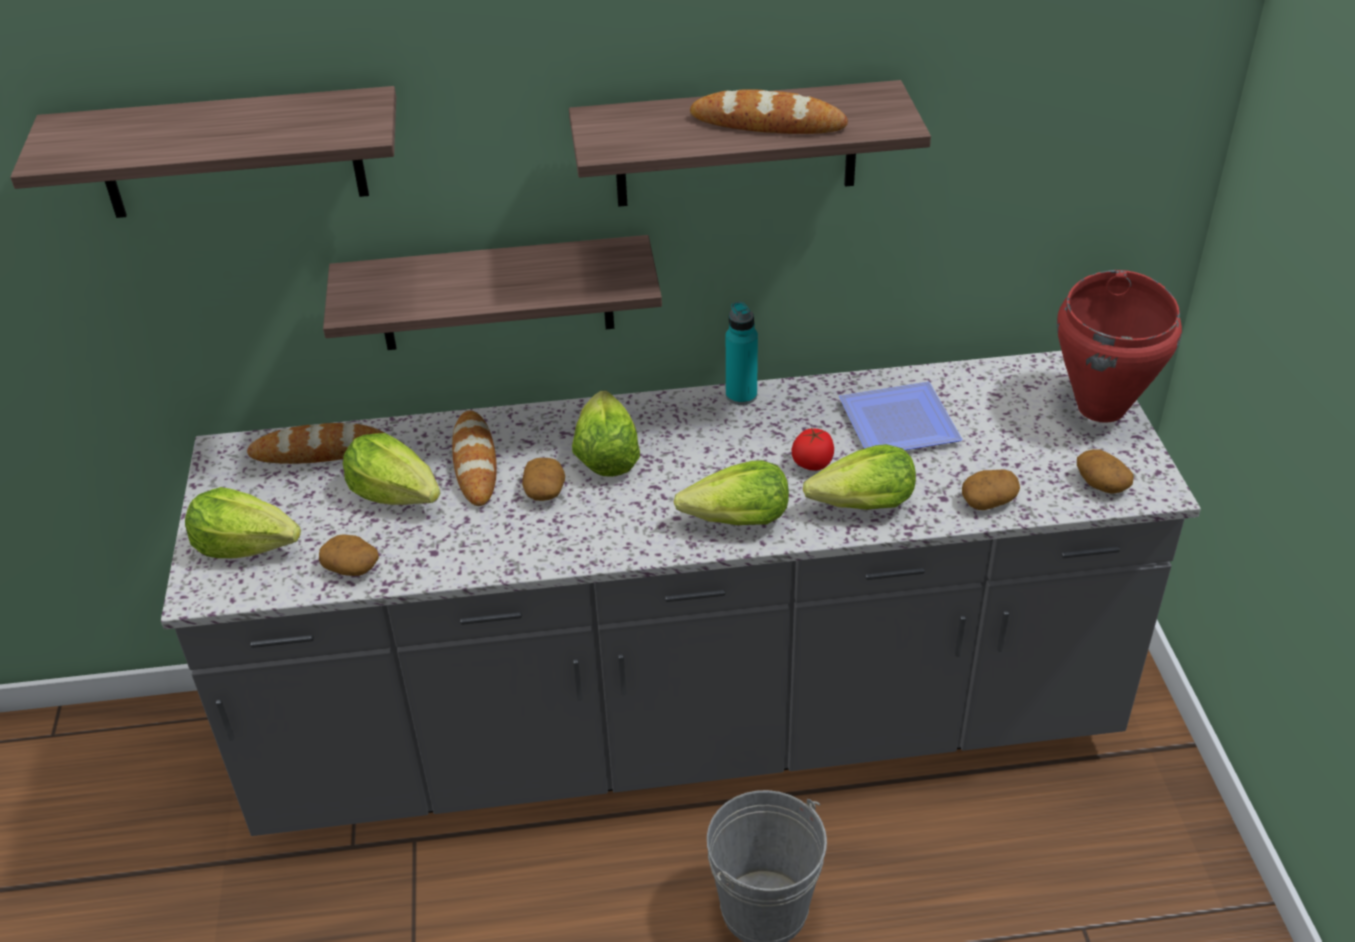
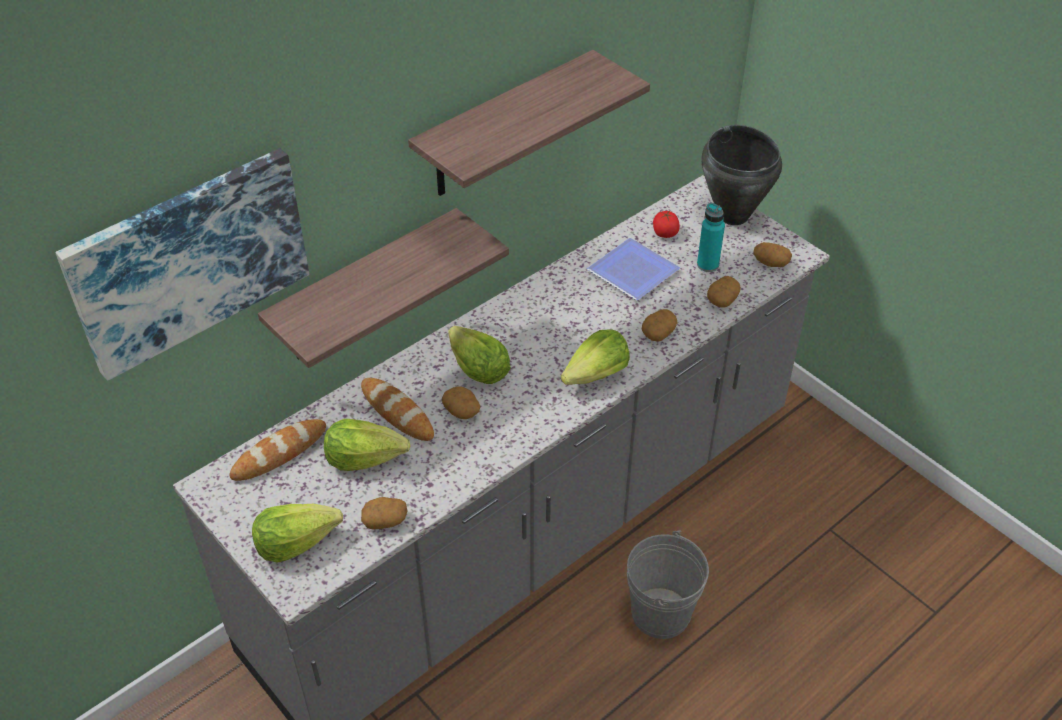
camera: 35 degrees left, 5 degrees up
shelf [10,86,396,218] -> picture [55,148,309,381]
bread [690,89,848,134] -> none
turquoise bottle [726,302,758,405] -> turquoise bottle moved to [697,203,725,272]
tomato [791,428,834,471] -> tomato moved to [653,211,680,238]
lettuce [803,444,916,510] -> potato [642,309,678,342]
red cooking pot [1057,270,1182,423] -> black cooking pot [702,125,782,225]

